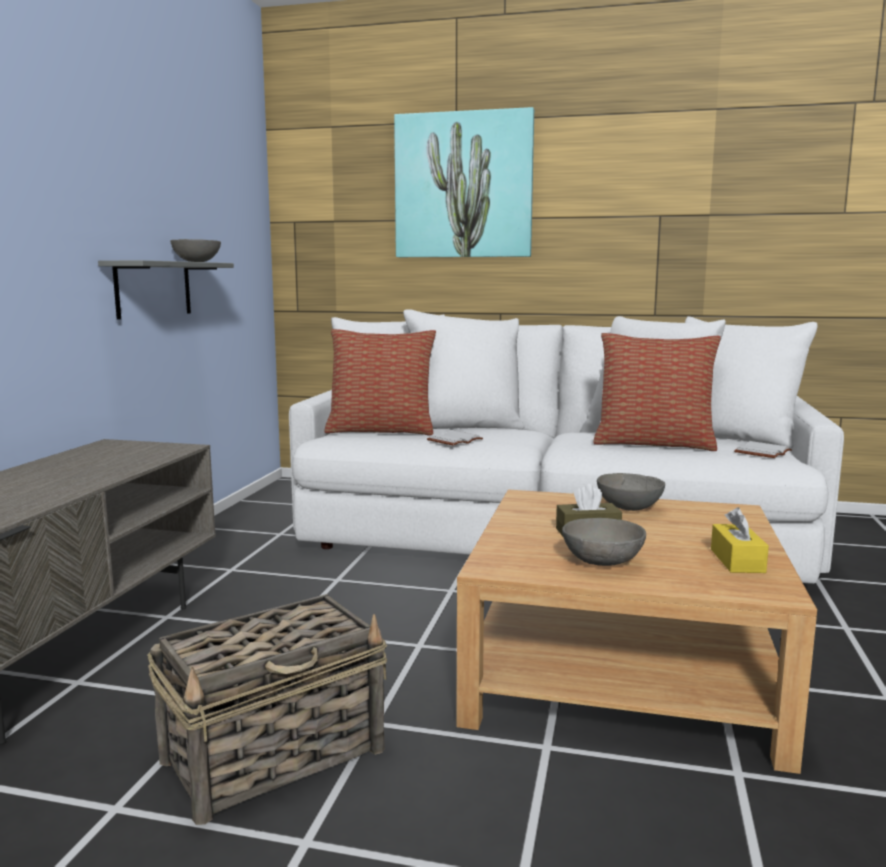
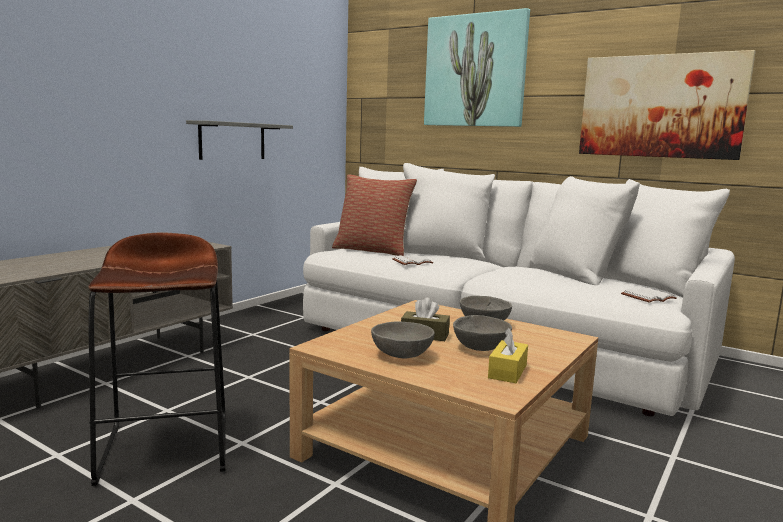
camera: 20 degrees right, 0 degrees up
basket [147,594,387,825] -> brown stool [88,233,226,486]
grey bowl [170,239,221,262] -> grey bowl moved to [453,315,512,351]
pillow [593,333,721,451] -> none
none -> picture [579,50,756,160]

